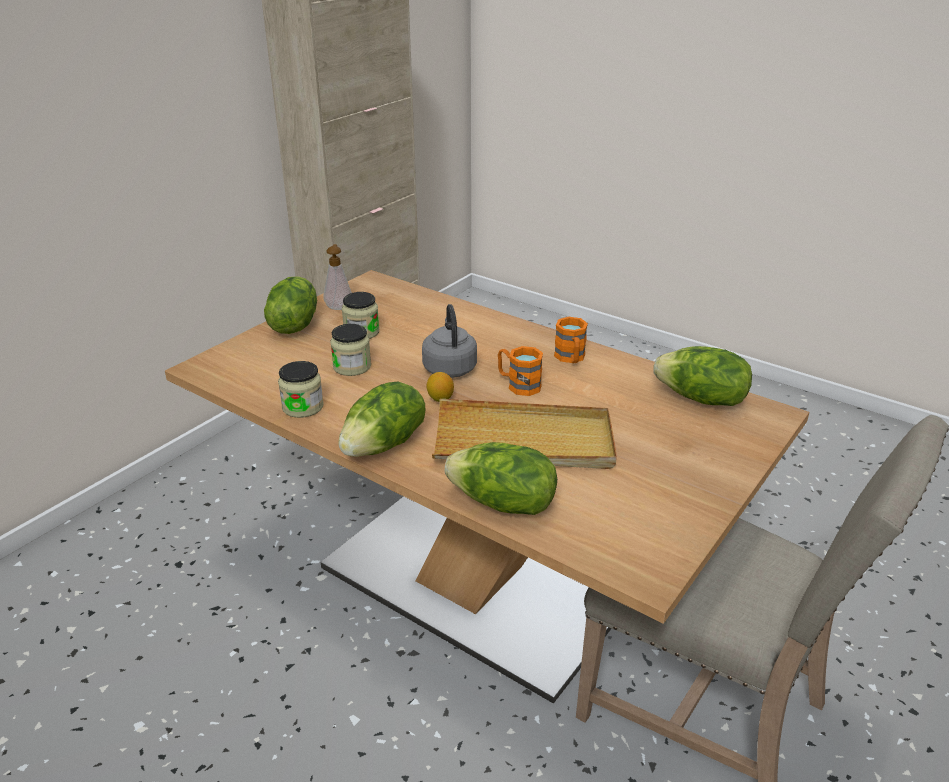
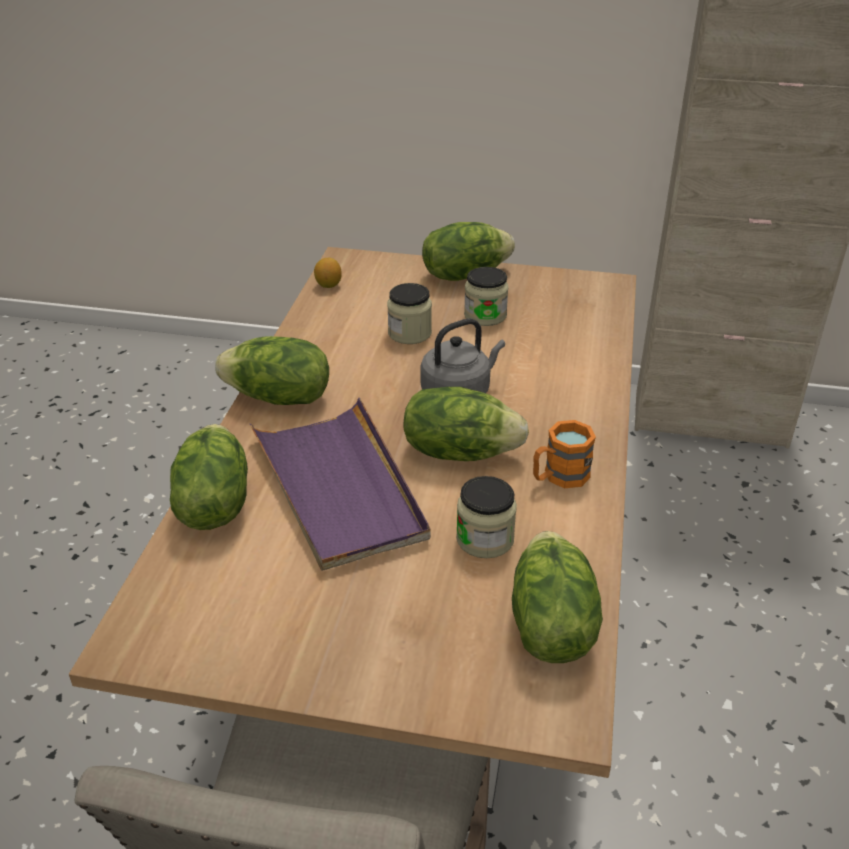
camera: 65 degrees right, 5 degrees up
jar [278,361,324,418] -> jar moved to [456,476,517,558]
soap dispenser [323,244,352,310] -> none
lemon [427,372,454,402] -> lemon moved to [314,258,342,288]
beige tray [432,399,617,469] -> purple tray [250,398,431,571]
orange mug [498,346,543,396] -> lettuce [404,387,529,461]

